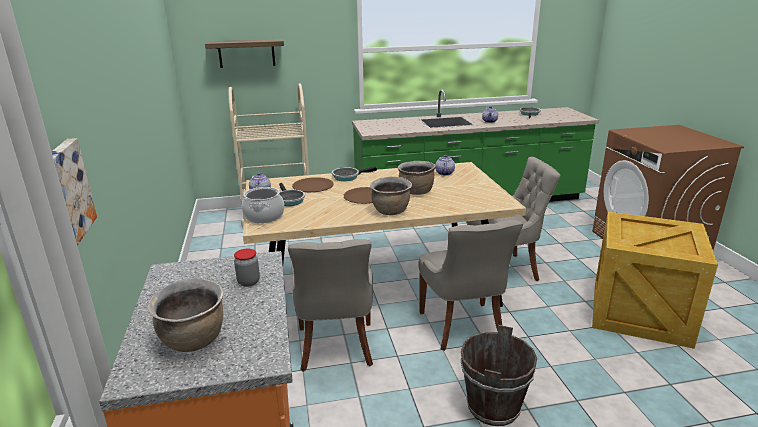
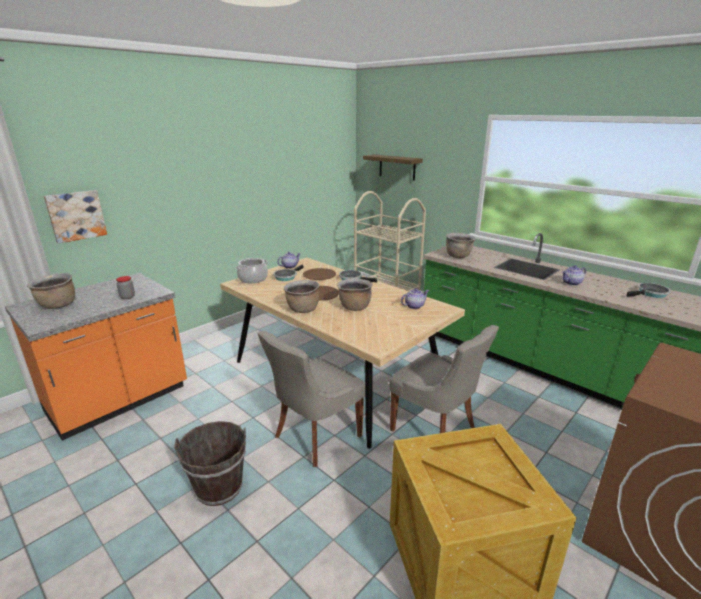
camera: 55 degrees right, 0 degrees up
grey chair [288,239,373,372] -> none
none -> brown cooking pot [446,233,475,258]

